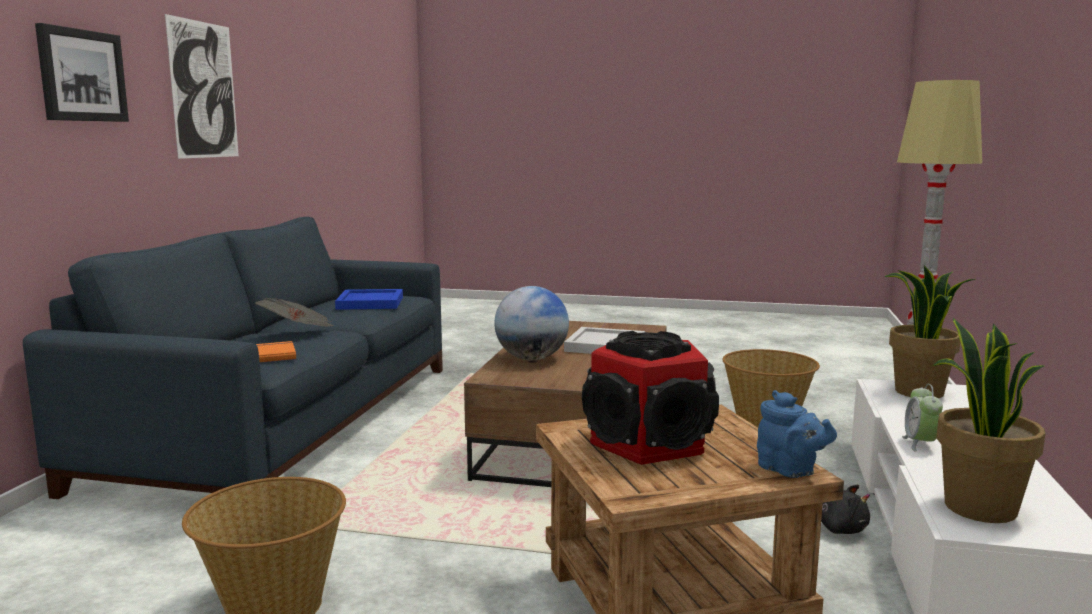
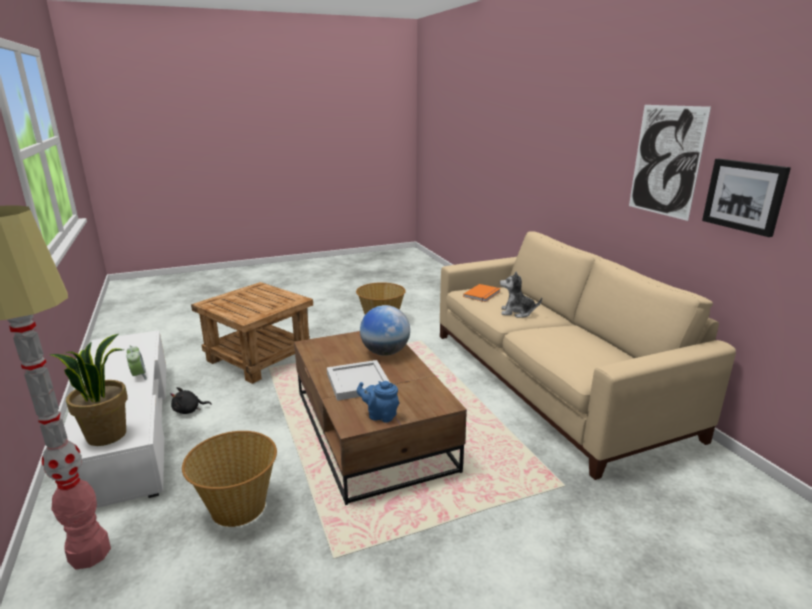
camera: 145 degrees right, 10 degrees up
blue sofa [23,217,443,499] -> beige sofa [440,231,736,480]
picture [35,23,129,122] -> picture moved to [702,159,791,237]
newspaper [255,298,334,326] -> plush toy [500,272,542,318]
blue tray [335,289,403,310] -> none
speaker [582,331,719,465] -> none
blue teapot [757,390,837,478] -> blue teapot moved to [357,381,399,423]
potted plant [933,318,1045,523] -> none

